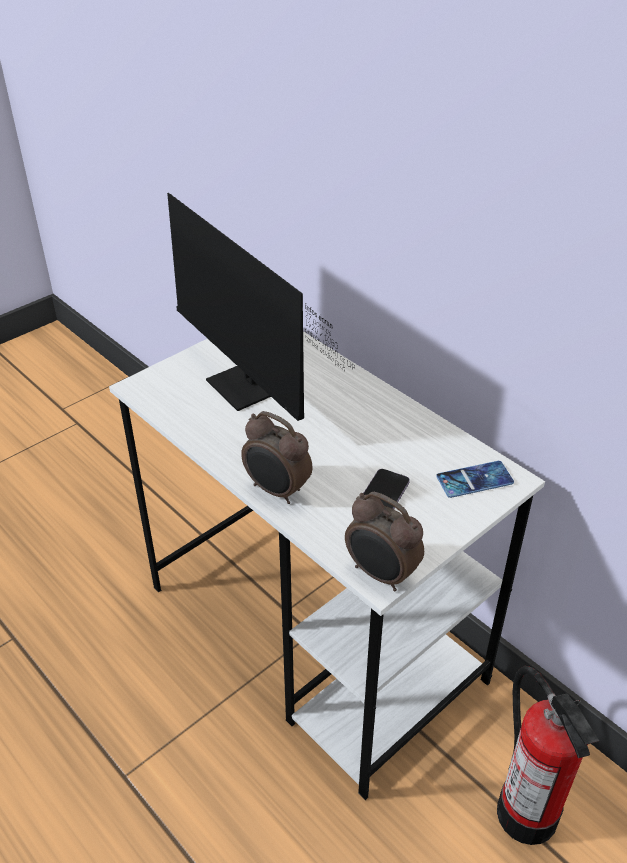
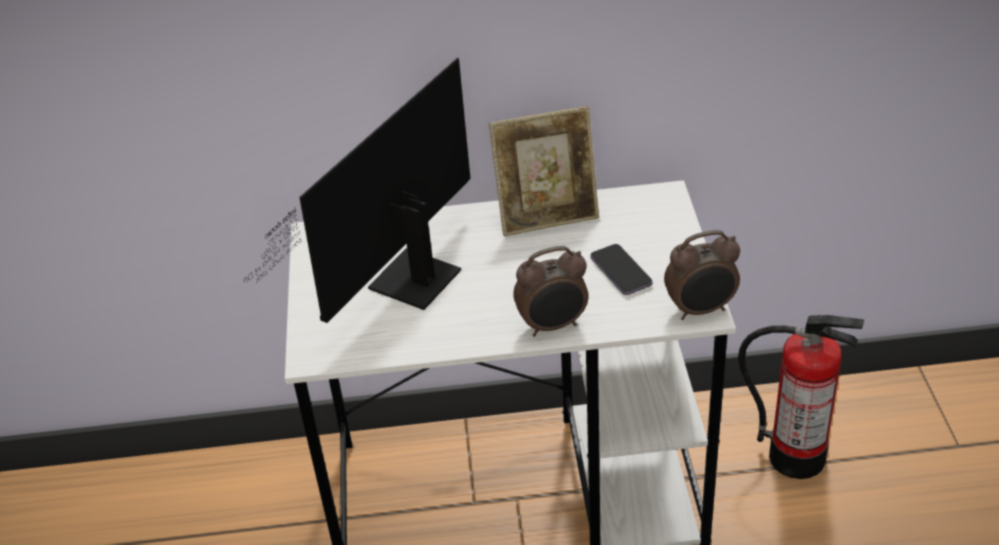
camera: 50 degrees left, 0 degrees up
monitor [167,193,355,421] -> monitor turned 120 degrees clockwise [244,58,471,323]
phone [436,461,514,498] -> none
none -> picture frame [489,106,599,237]

